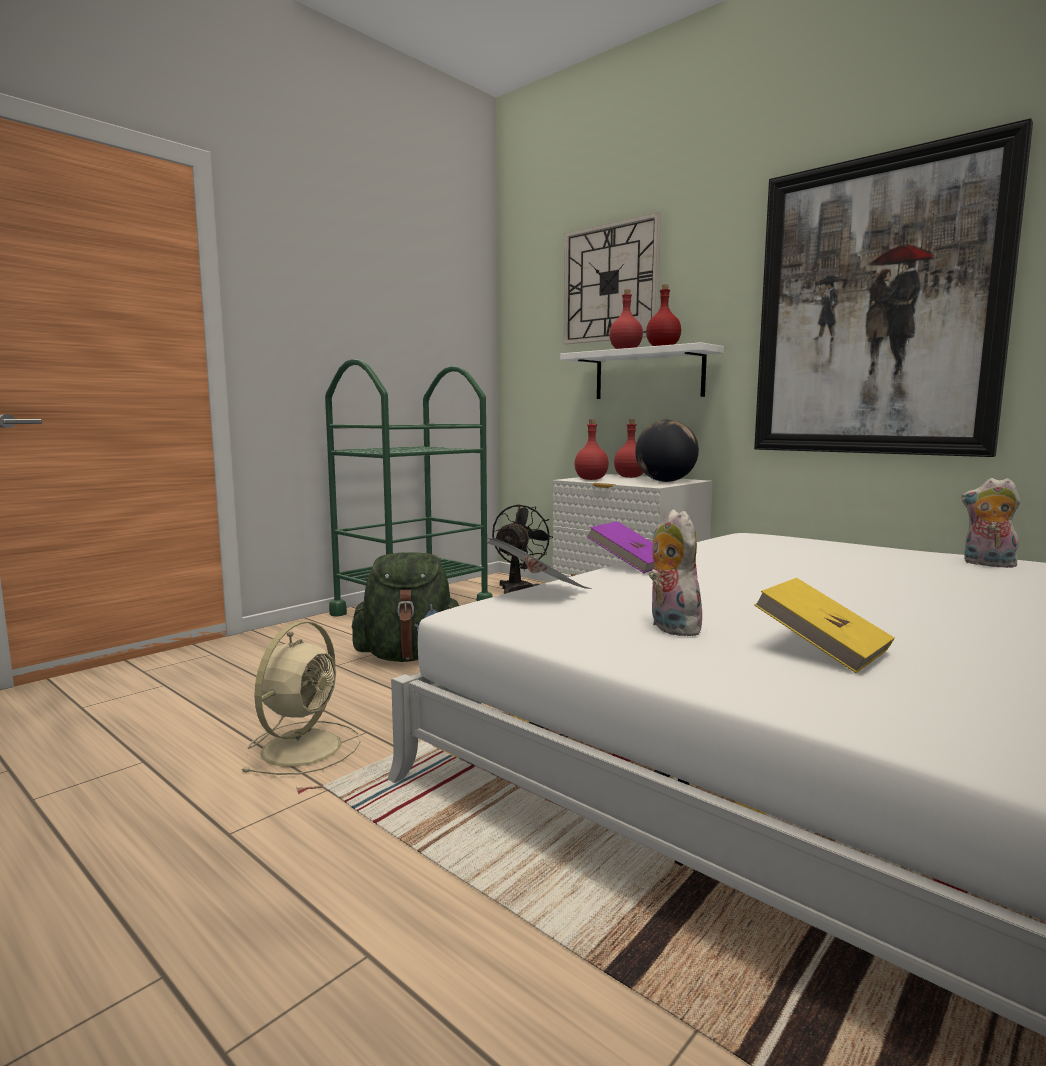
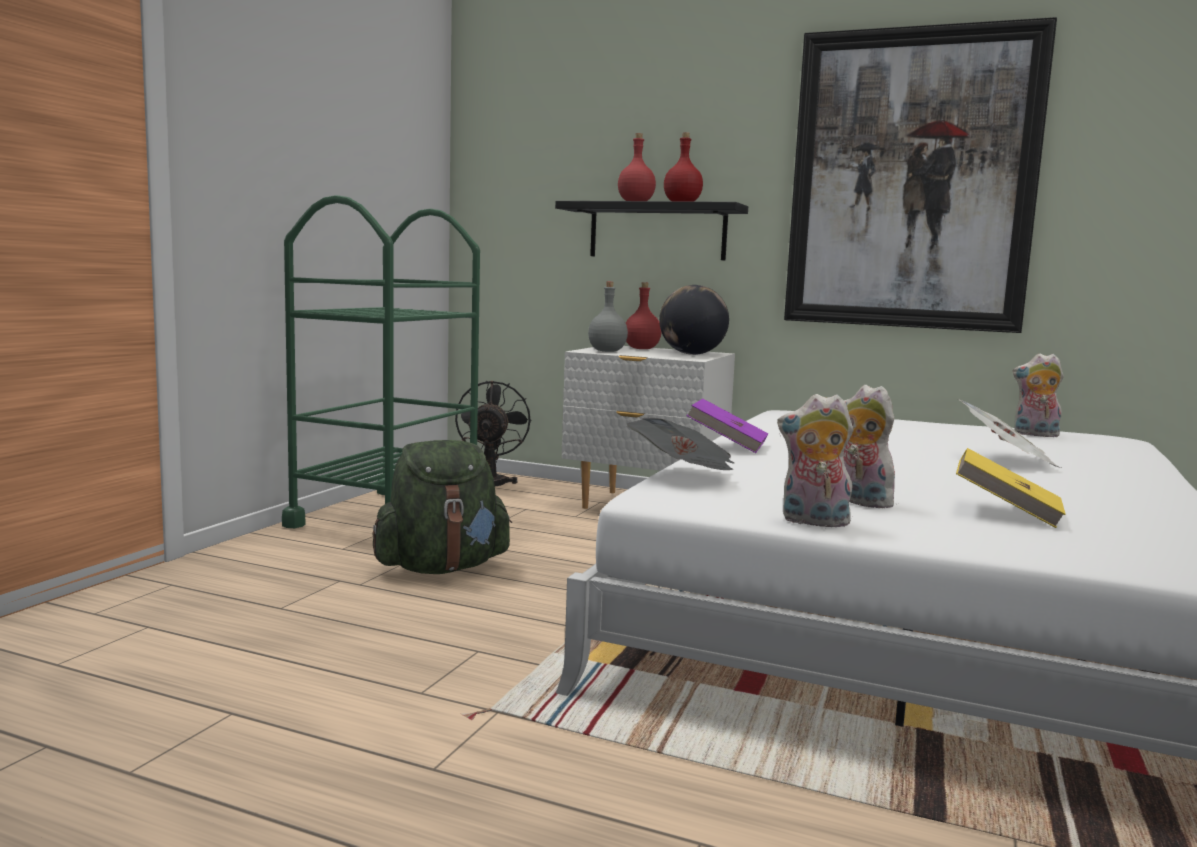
camera: 20 degrees left, 0 degrees up
beige fan [241,621,361,775] -> none
white shelf [560,342,724,399] -> black shelf [555,201,748,260]
wall clock [563,212,661,344] -> none
red bottle [574,419,609,480] -> grey bottle [588,282,628,352]
none -> plush toy [777,394,854,529]
none -> newspaper [958,399,1061,468]

